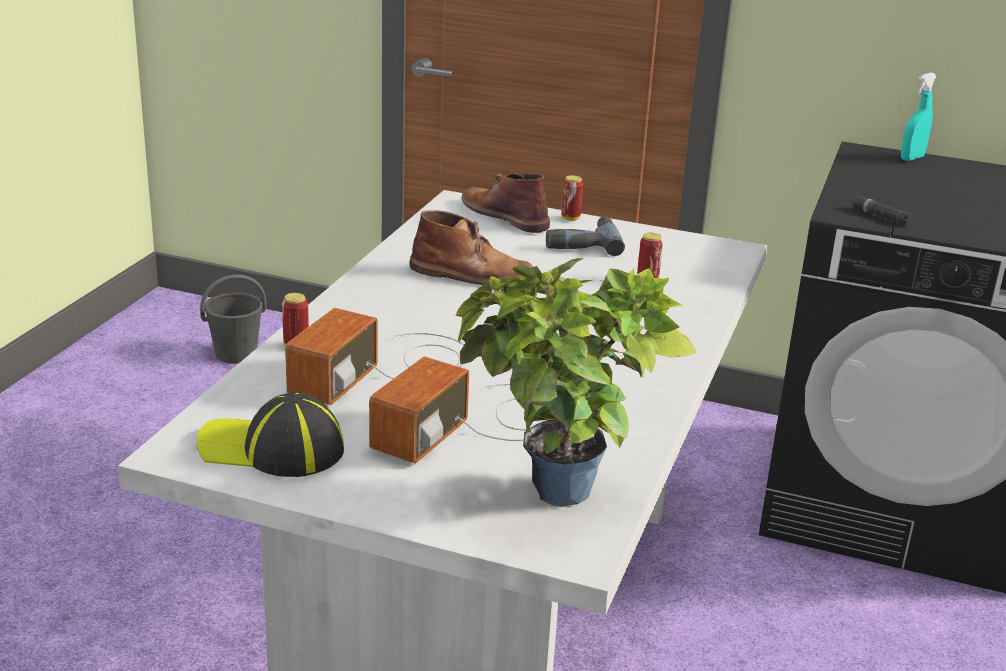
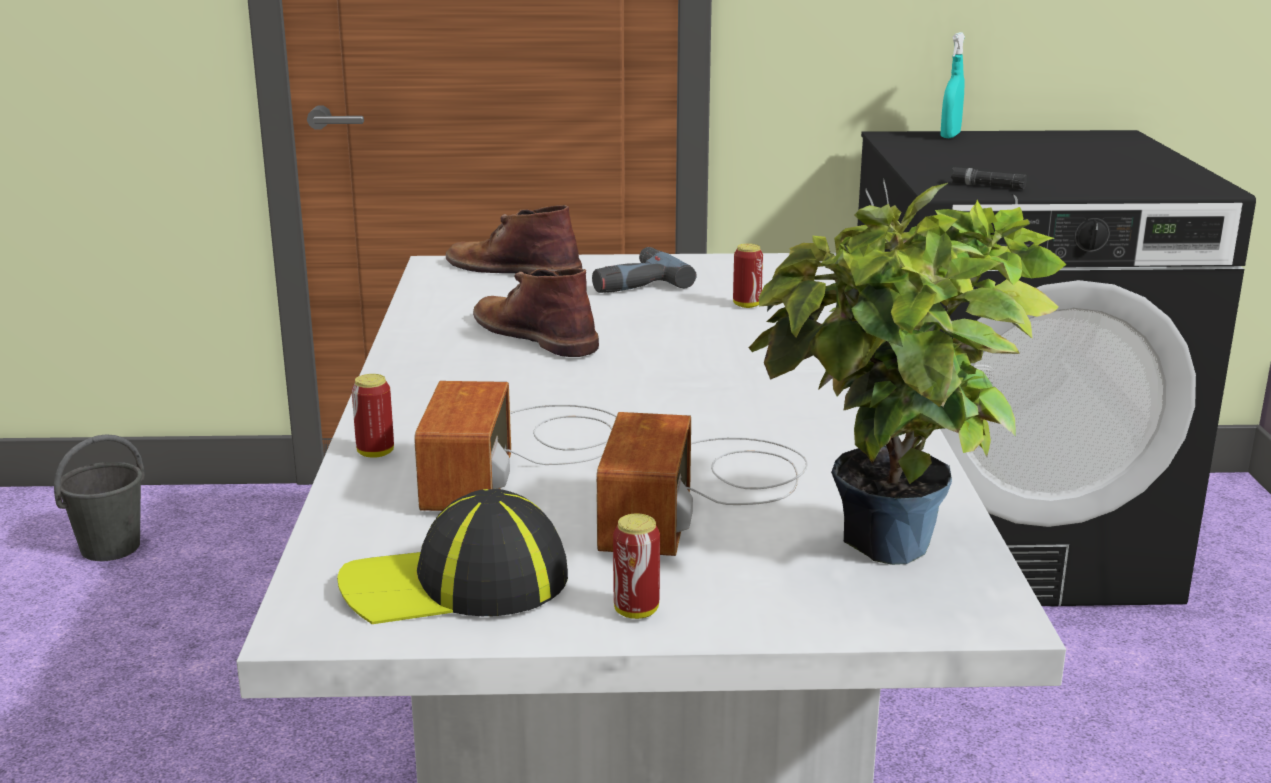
camera: 20 degrees left, 5 degrees down
brown boot [410,210,533,285] -> brown boot turned 120 degrees counterclockwise [473,268,599,357]
can [561,175,583,221] -> can moved to [613,513,660,619]

